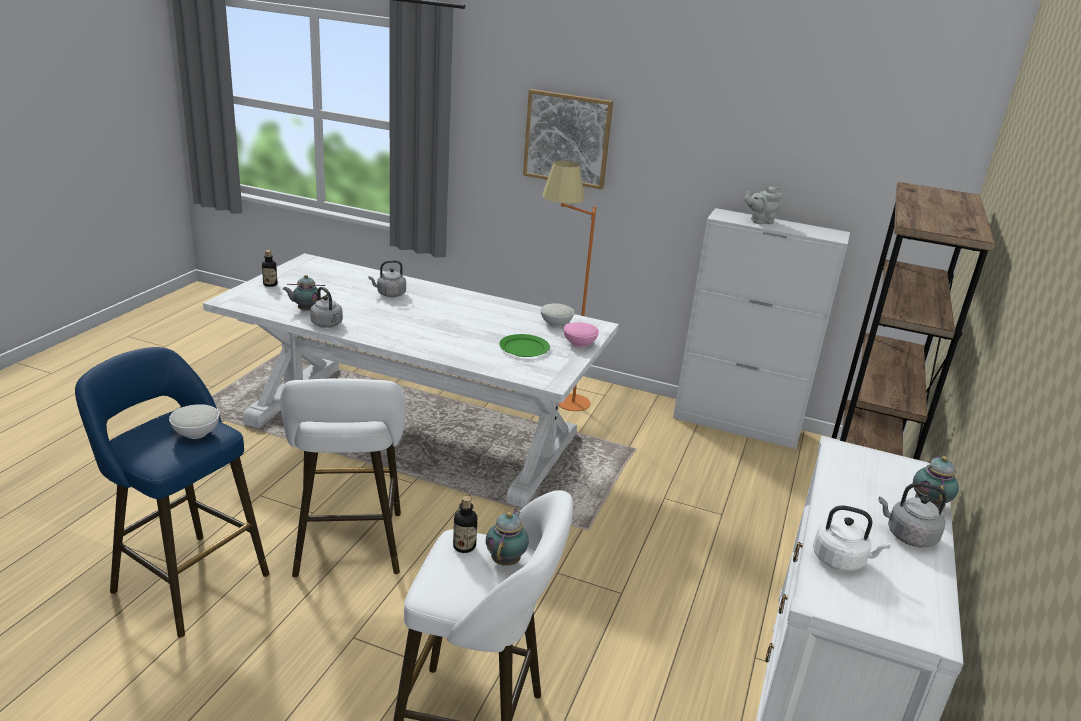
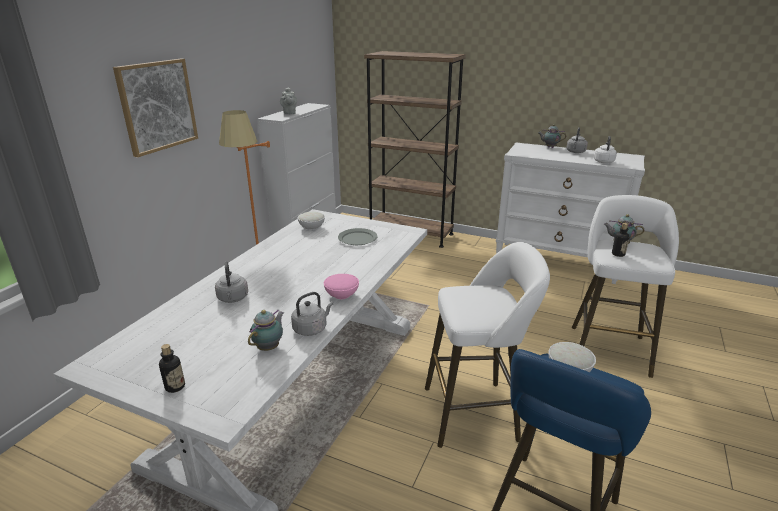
camera: 85 degrees left, 0 degrees up
teapot [282,275,328,311] -> teapot turned 150 degrees counterclockwise [248,310,284,351]
green plate [499,334,550,357] -> grey plate [338,228,377,245]
pink bowl [564,322,599,347] -> pink bowl moved to [324,274,359,299]

